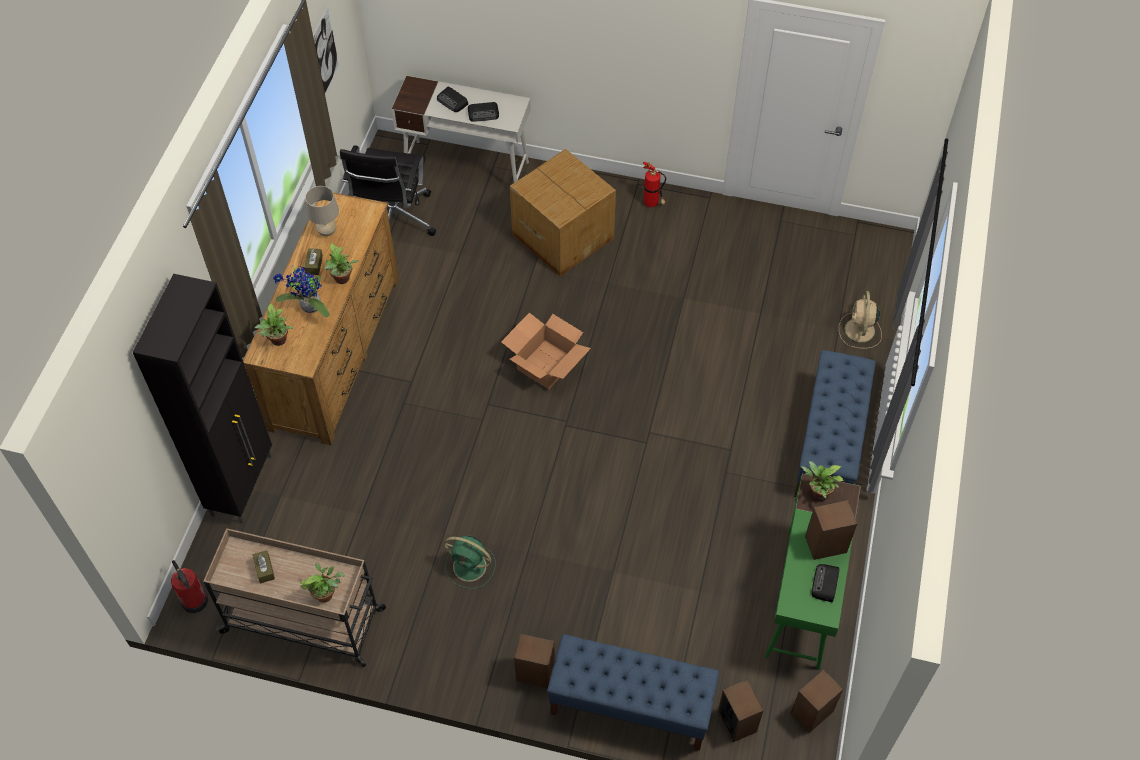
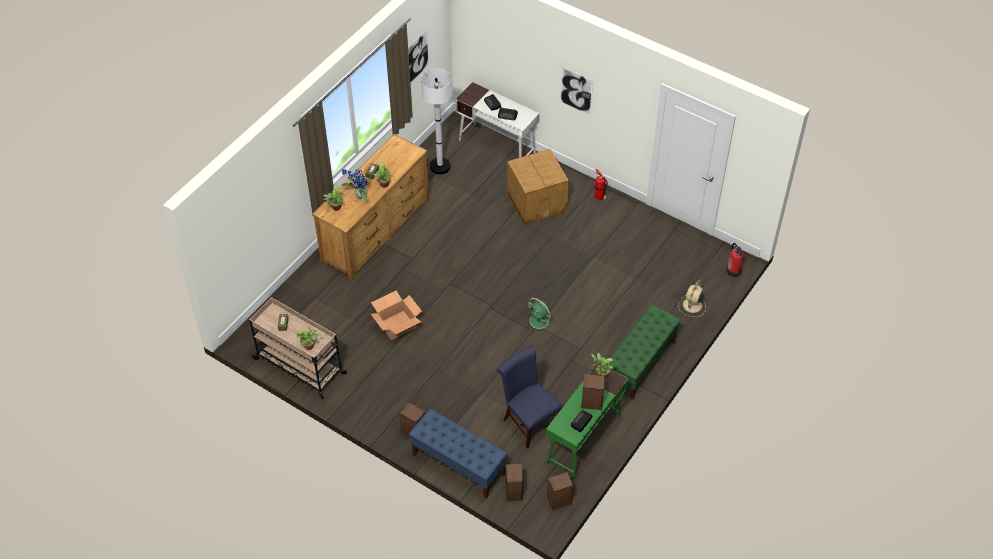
camera: 20 degrees right, 5 degrees down
black cabinet [133,274,272,523] -> none
fire extinguisher [171,560,208,613] -> fire extinguisher moved to [727,243,745,277]
beige table lamp [305,186,339,236] -> none
black office chair [340,145,436,236] -> white floor lamp [421,69,452,174]
green fan [444,535,496,589] -> green fan moved to [525,298,555,333]
cardboard box [501,313,591,389] -> cardboard box moved to [371,291,422,340]
blue bench [794,350,876,497] -> green bench [608,304,681,400]
none -> blue chair [497,346,563,448]
none -> picture [560,66,593,115]

